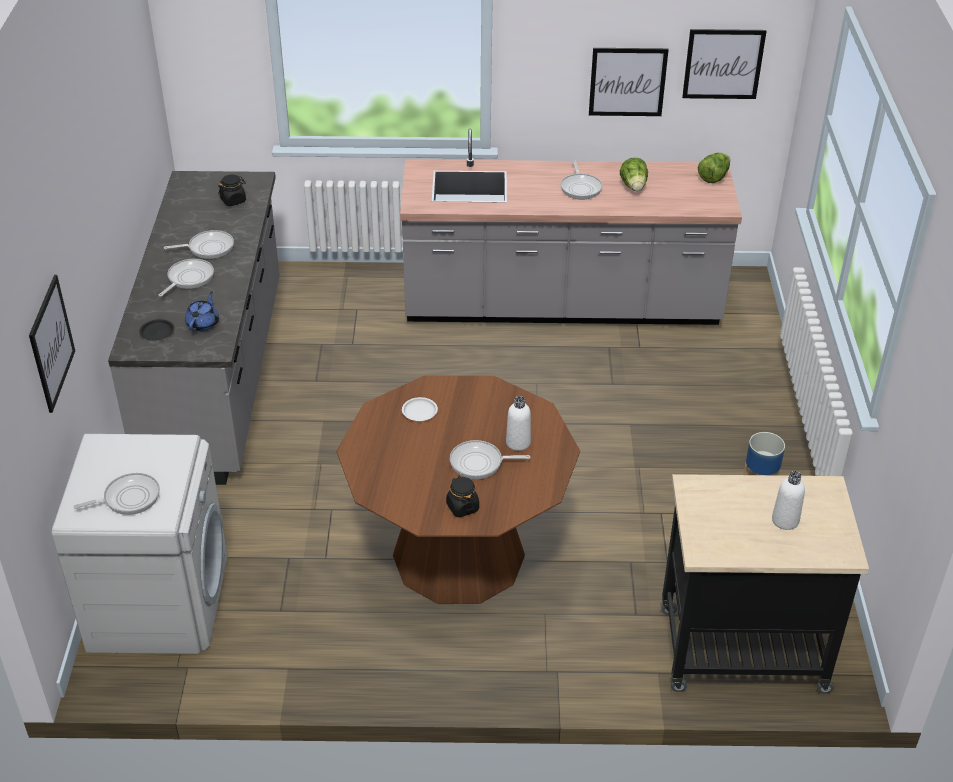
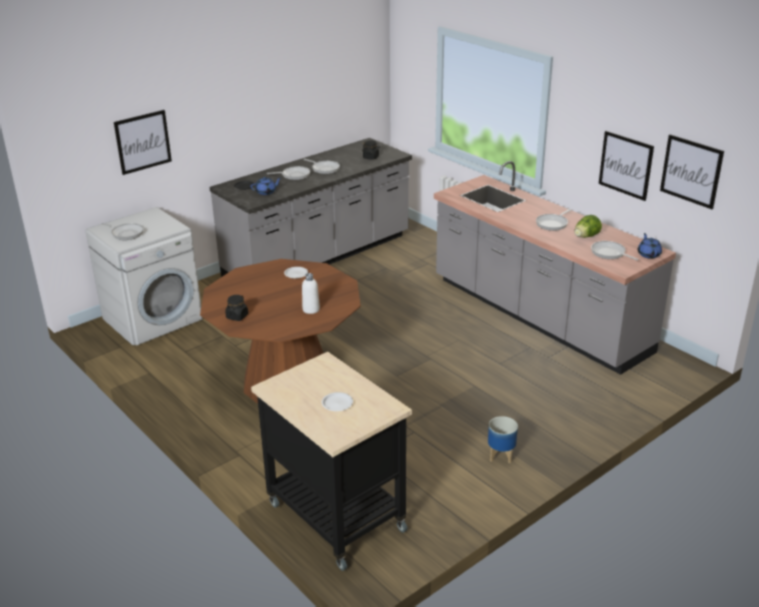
camera: 50 degrees right, 10 degrees down
frying pan [450,440,530,479] -> frying pan moved to [591,241,638,260]
lettuce [698,153,730,183] -> blue teapot [638,233,662,259]
white bottle [772,471,805,530] -> white plate [322,392,353,411]

